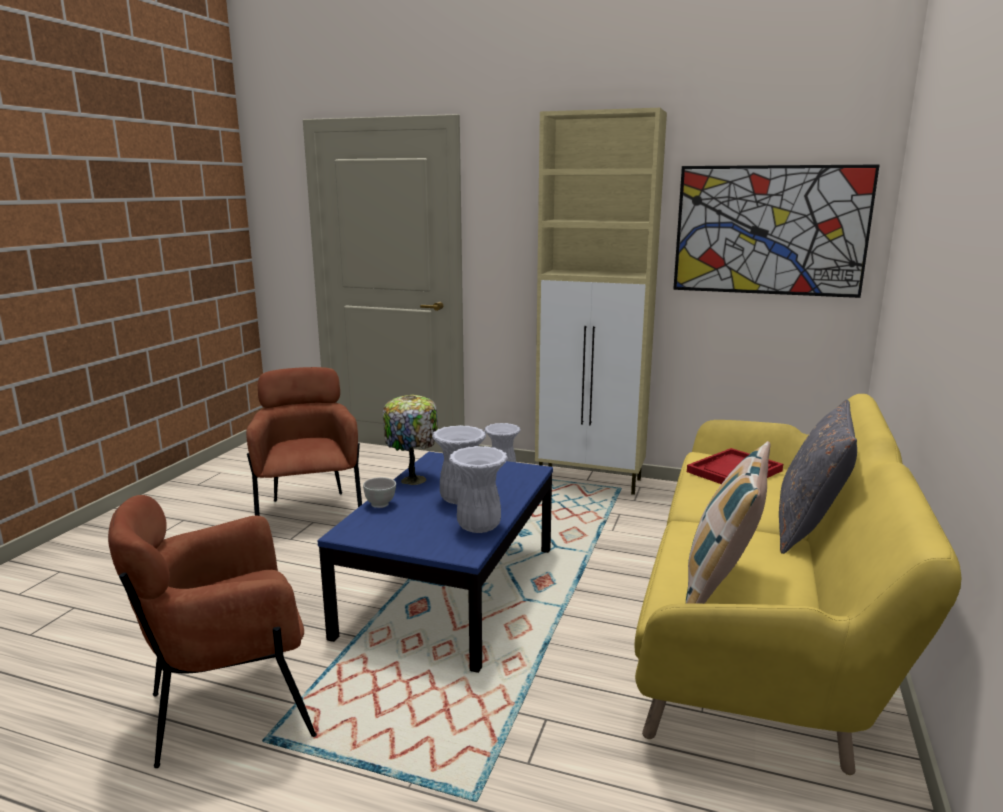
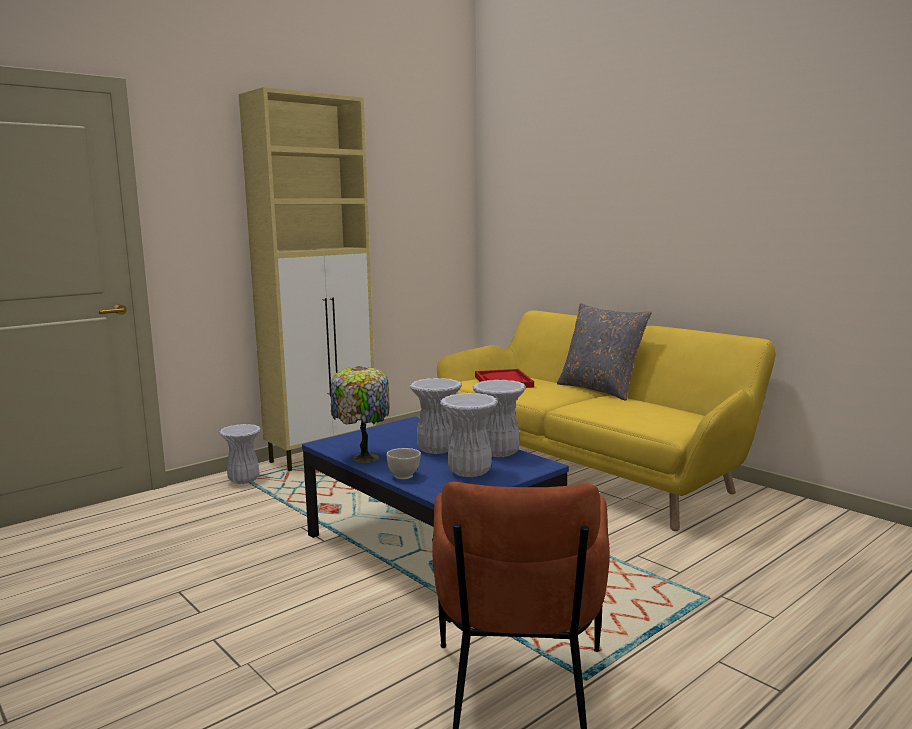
camera: 60 degrees left, 5 degrees down
brown armchair [246,367,362,516] -> none
picture [673,164,880,298] -> none
pillow [686,441,770,604] -> none
none -> white vase [440,393,498,477]

